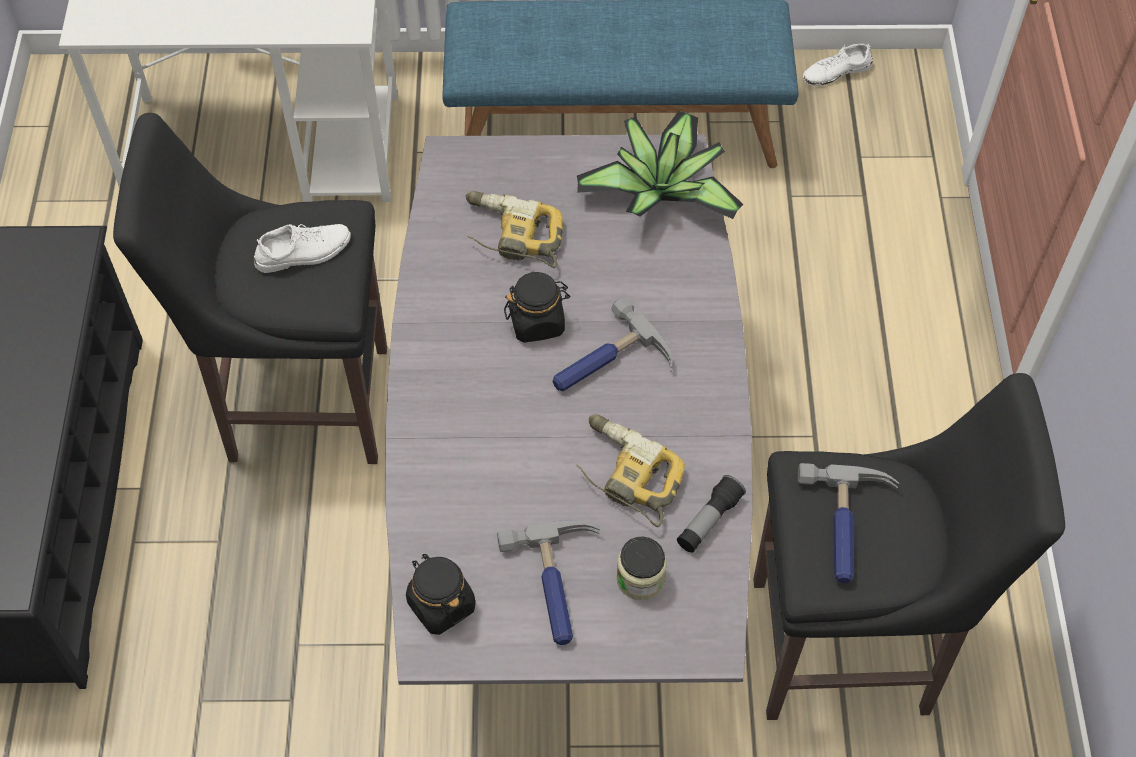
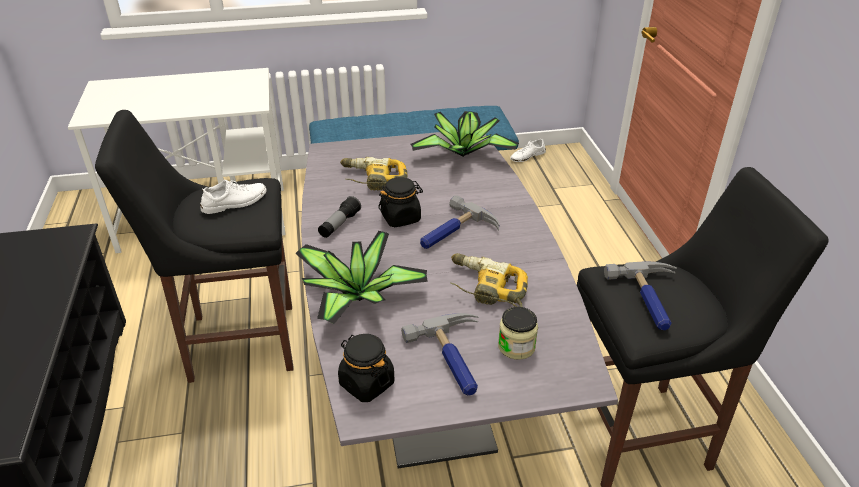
camera: 10 degrees left, 20 degrees down
flashlight [677,475,746,553] -> flashlight moved to [318,196,361,238]
none -> potted plant [295,231,428,324]

